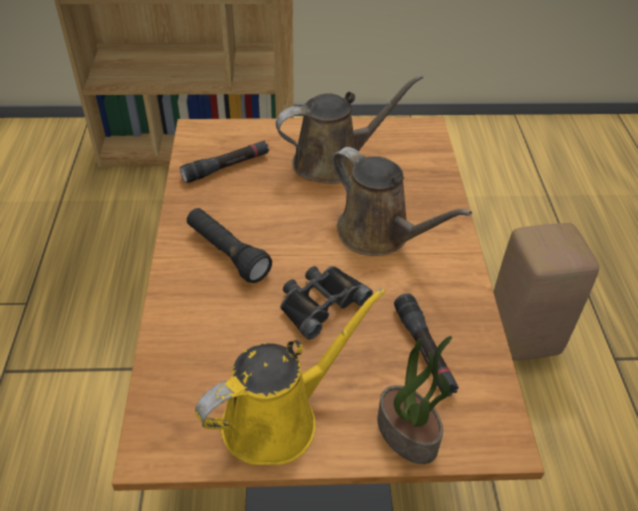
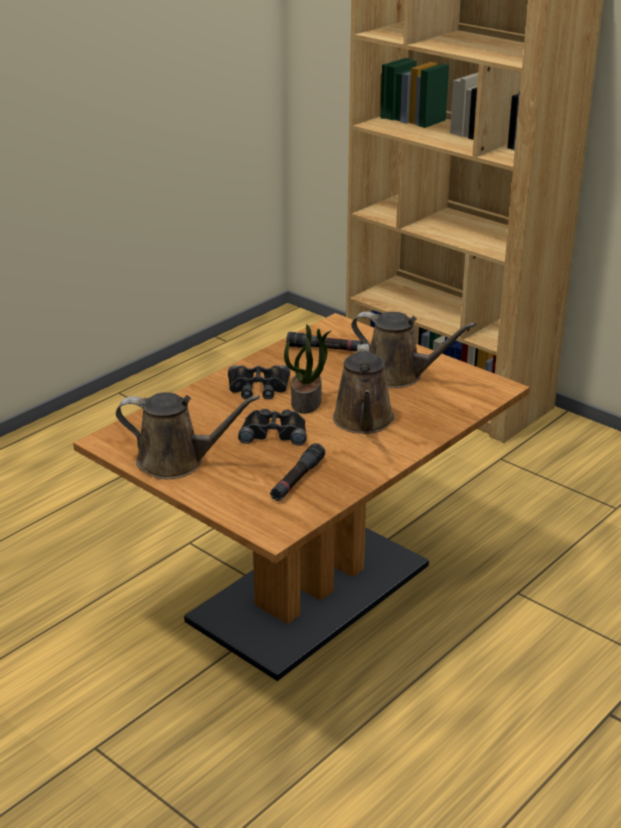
camera: 45 degrees right, 15 degrees down
black flashlight [187,208,272,283] -> black binoculars [228,365,290,400]
yellow watering can [195,288,386,465] -> brown watering can [116,392,260,479]
potted plant [377,336,452,464] -> potted plant moved to [284,324,331,414]
beige stool [493,223,599,360] -> none

